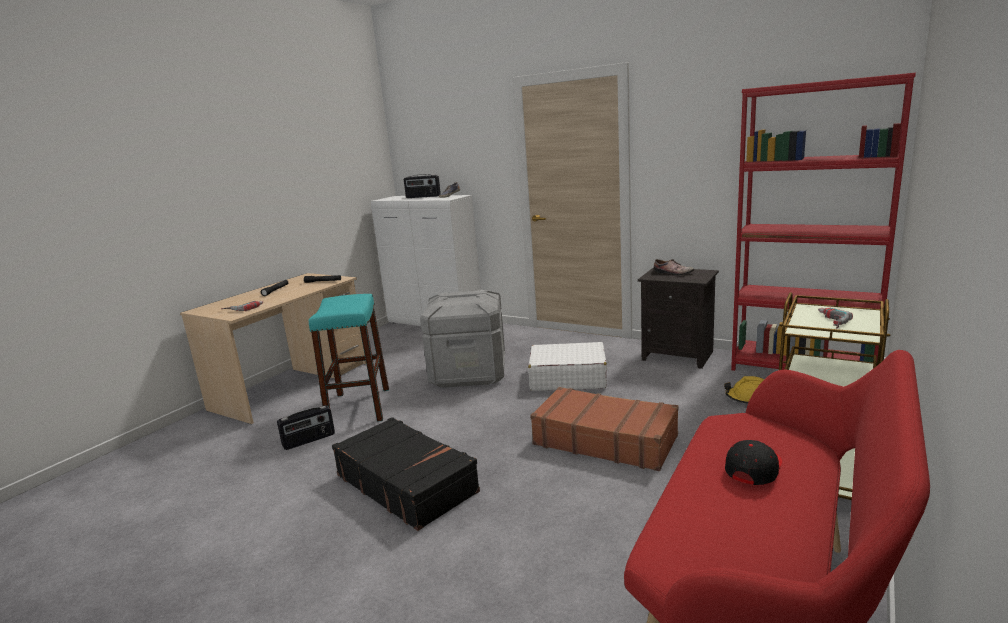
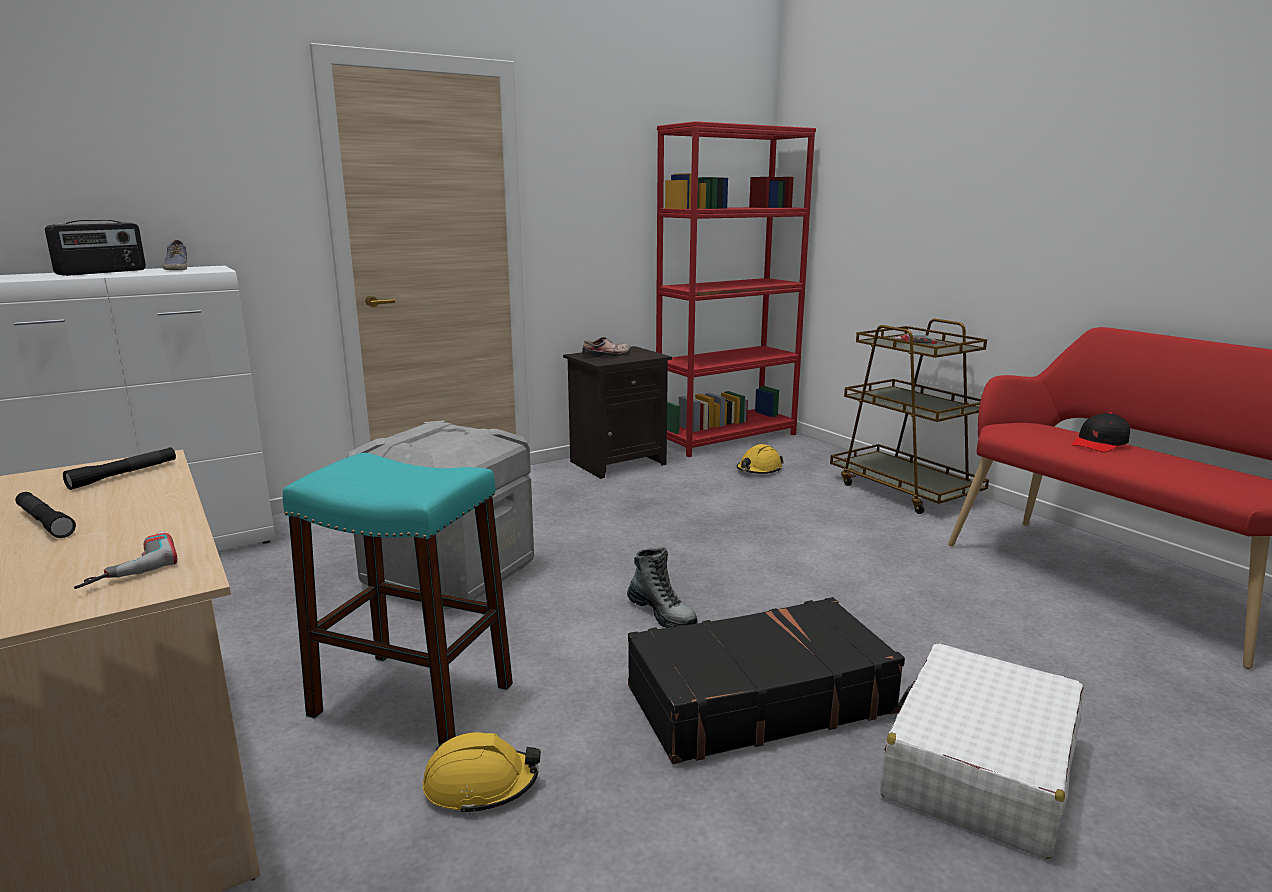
camera: 65 degrees left, 0 degrees up
radio [277,405,335,450] -> yellow hard hat [423,732,541,815]
white suitcase [528,342,607,391] -> white suitcase moved to [880,643,1084,859]
brown suitcase [530,387,679,471] -> none
black cap [725,440,782,485] -> black cap turned 105 degrees counterclockwise [1072,412,1130,453]
none -> boot [627,547,698,628]

